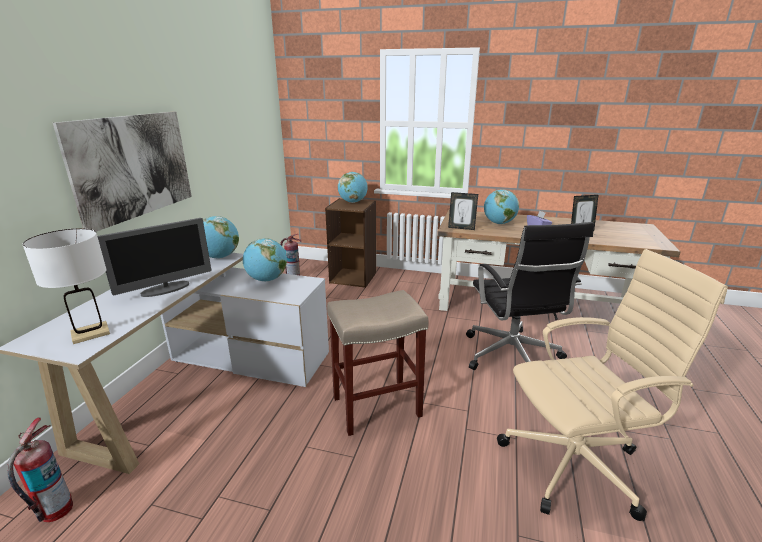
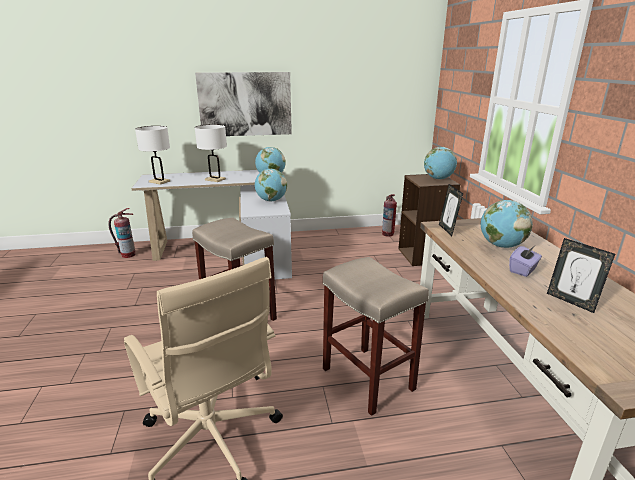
camera: 65 degrees right, 0 degrees up
monitor [97,218,211,297] -> white table lamp [195,124,227,182]
black office chair [466,222,594,370] -> beige stool [323,257,429,416]

